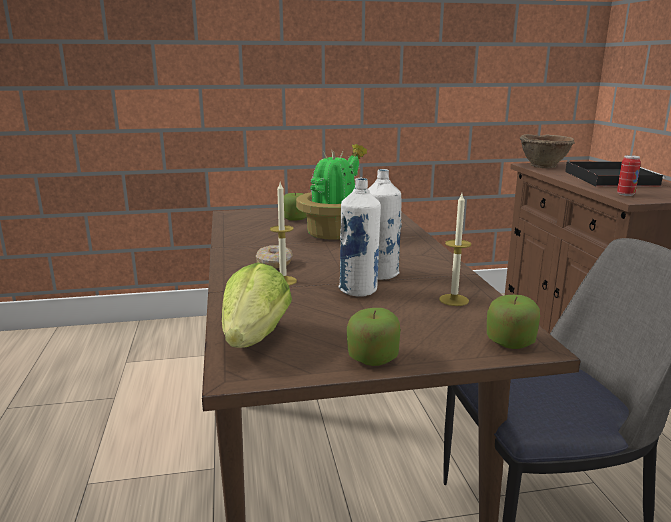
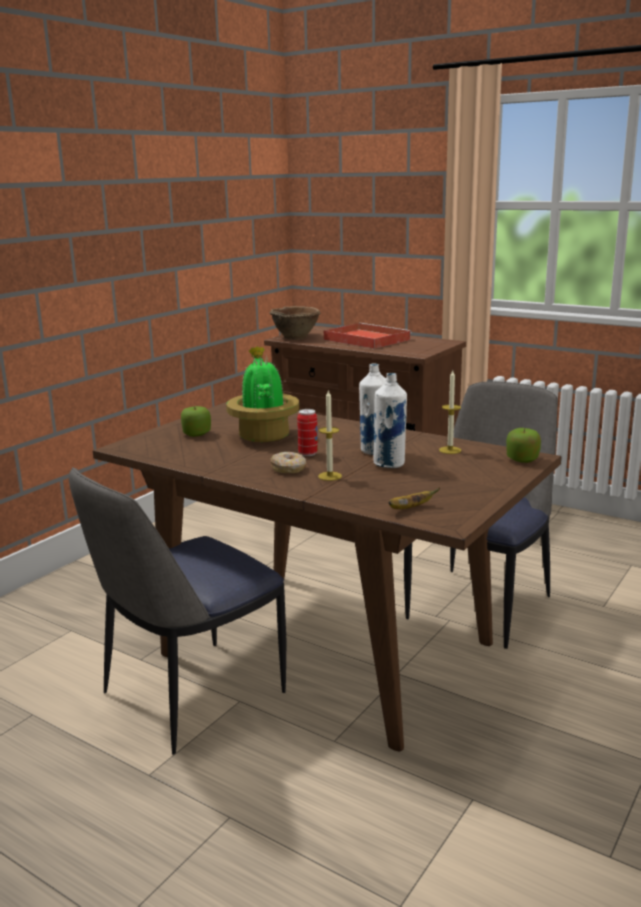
camera: 45 degrees left, 0 degrees up
lettuce [222,263,292,348] -> banana [388,488,440,509]
apple [347,308,401,366] -> none
black tray [565,162,666,187] -> red tray [324,323,412,349]
can [617,155,641,196] -> can moved to [297,409,318,456]
none -> chair [69,467,286,755]

